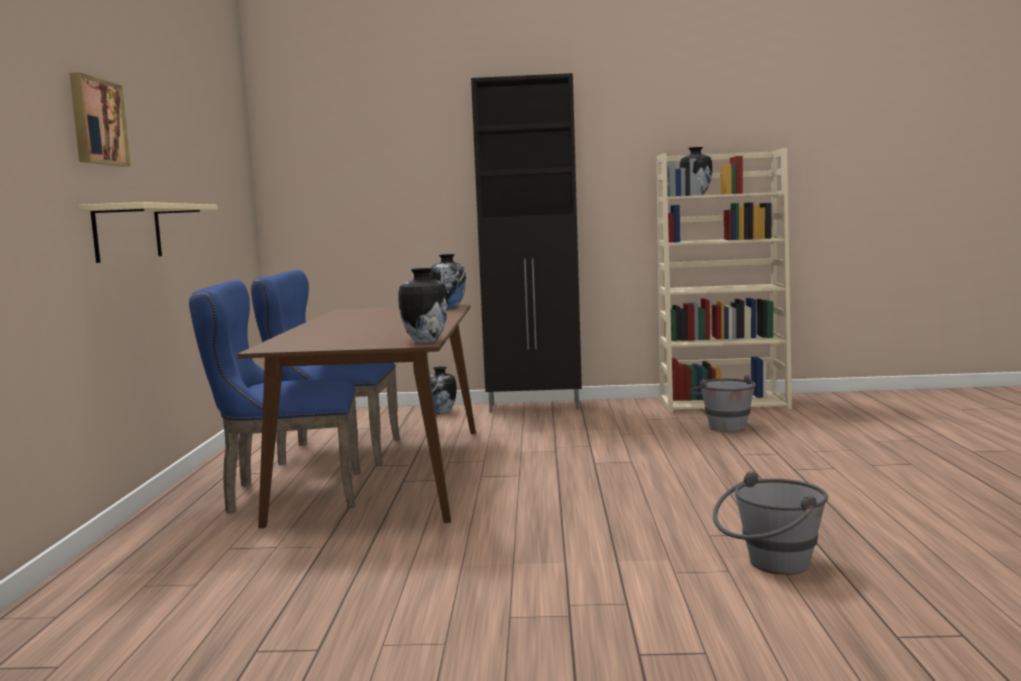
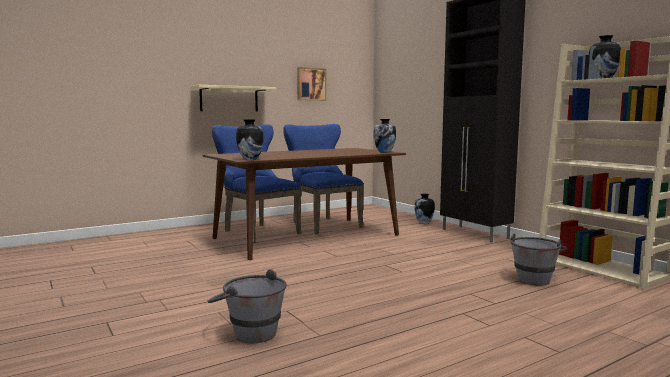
camera: 55 degrees right, 0 degrees up
picture [69,72,131,167] -> picture moved to [297,67,327,101]

